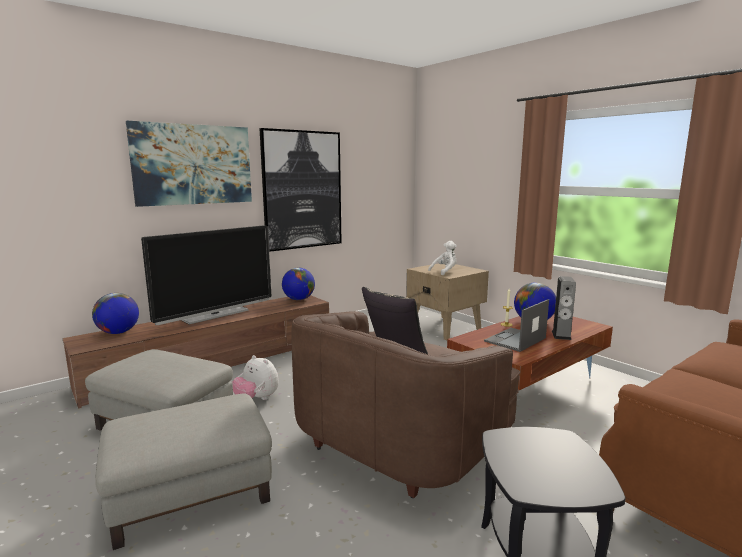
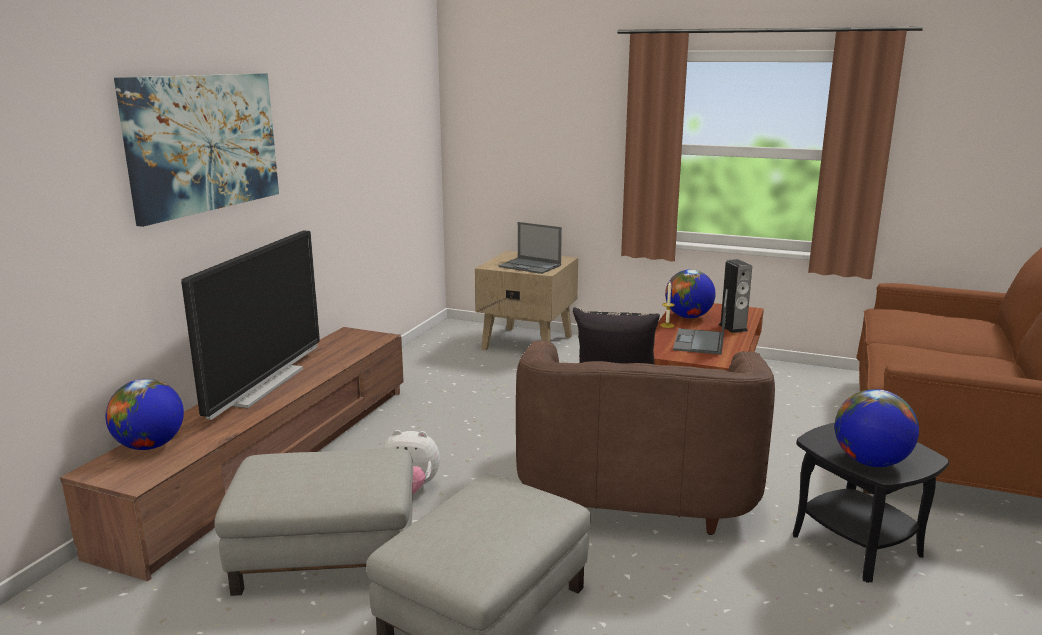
camera: 30 degrees left, 5 degrees up
picture [259,128,342,252] -> none
globe [282,268,315,300] -> globe moved to [835,389,919,467]
white plush toy [428,241,457,275] -> laptop [499,222,562,274]

